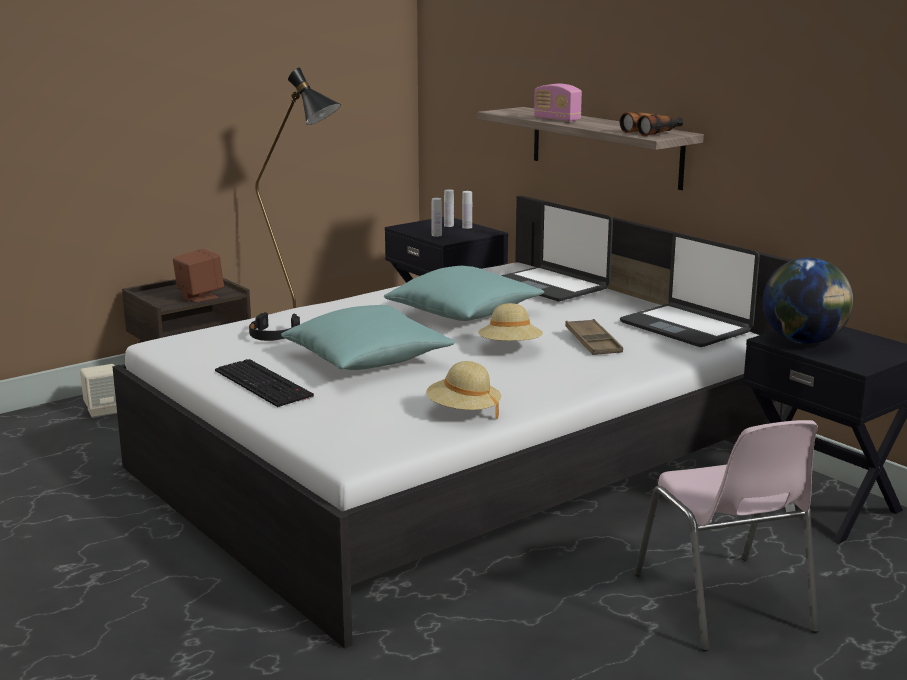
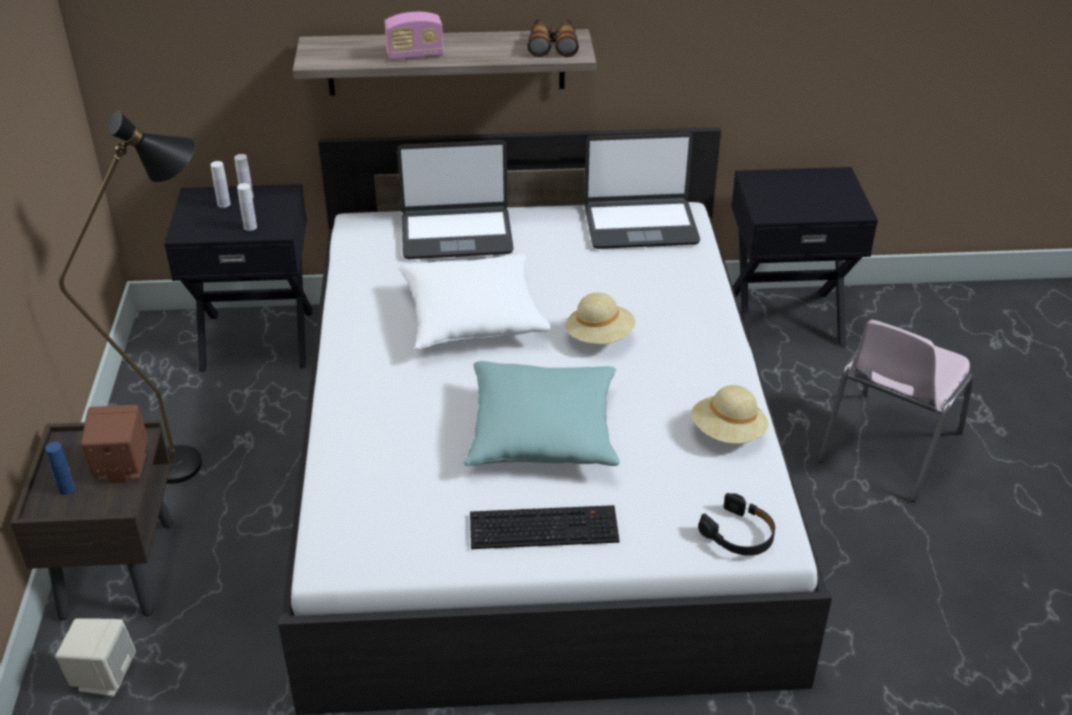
camera: 55 degrees left, 20 degrees up
black headphones [249,312,300,341] -> black headphones moved to [698,493,775,556]
turquoise pillow [384,266,544,321] -> white pillow [399,254,551,350]
brown tray [565,319,623,355] -> none
pink chair [634,420,818,651] -> pink chair turned 105 degrees clockwise [818,320,974,502]
globe [763,258,853,344] -> none
none -> blue bottle [45,442,75,495]

